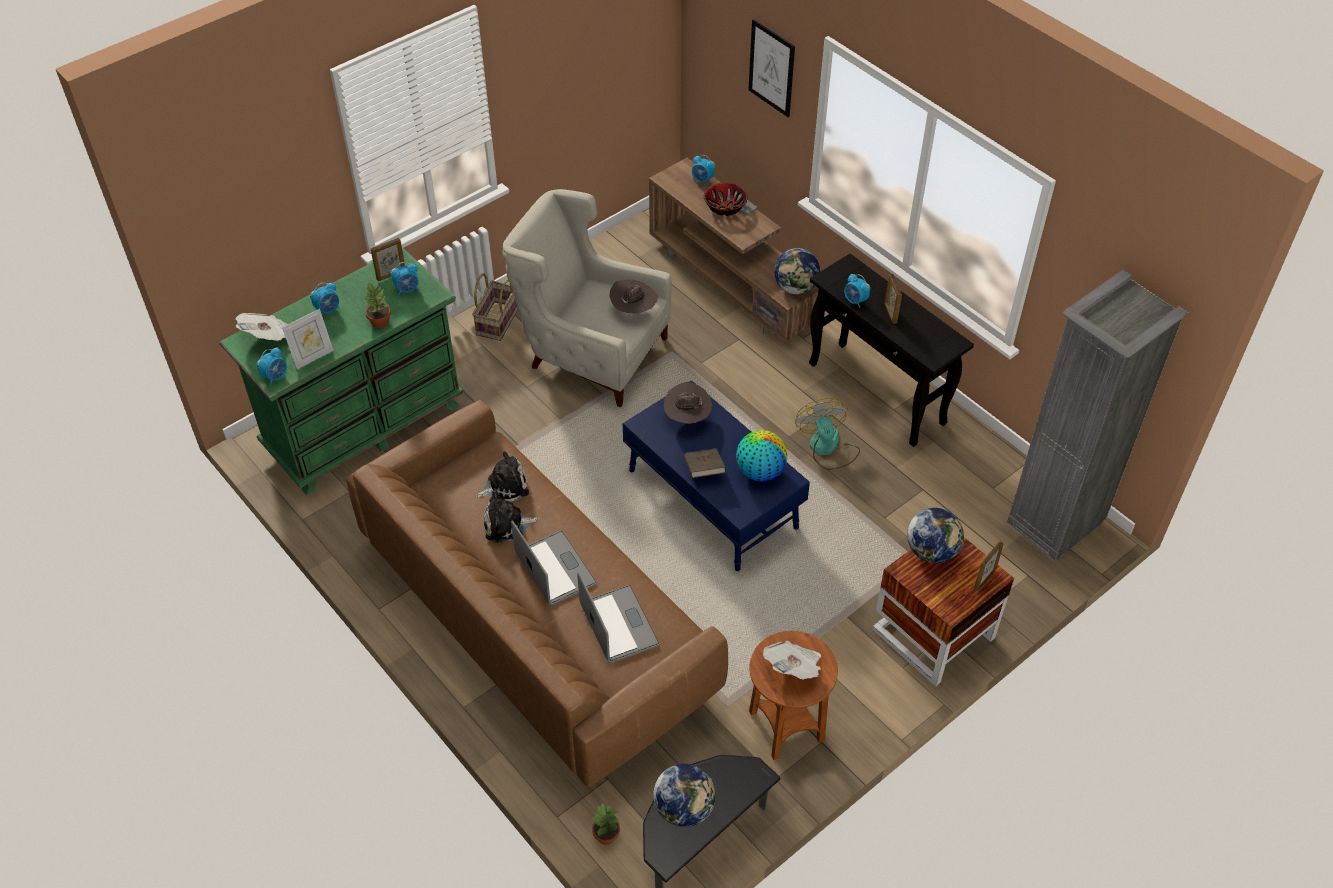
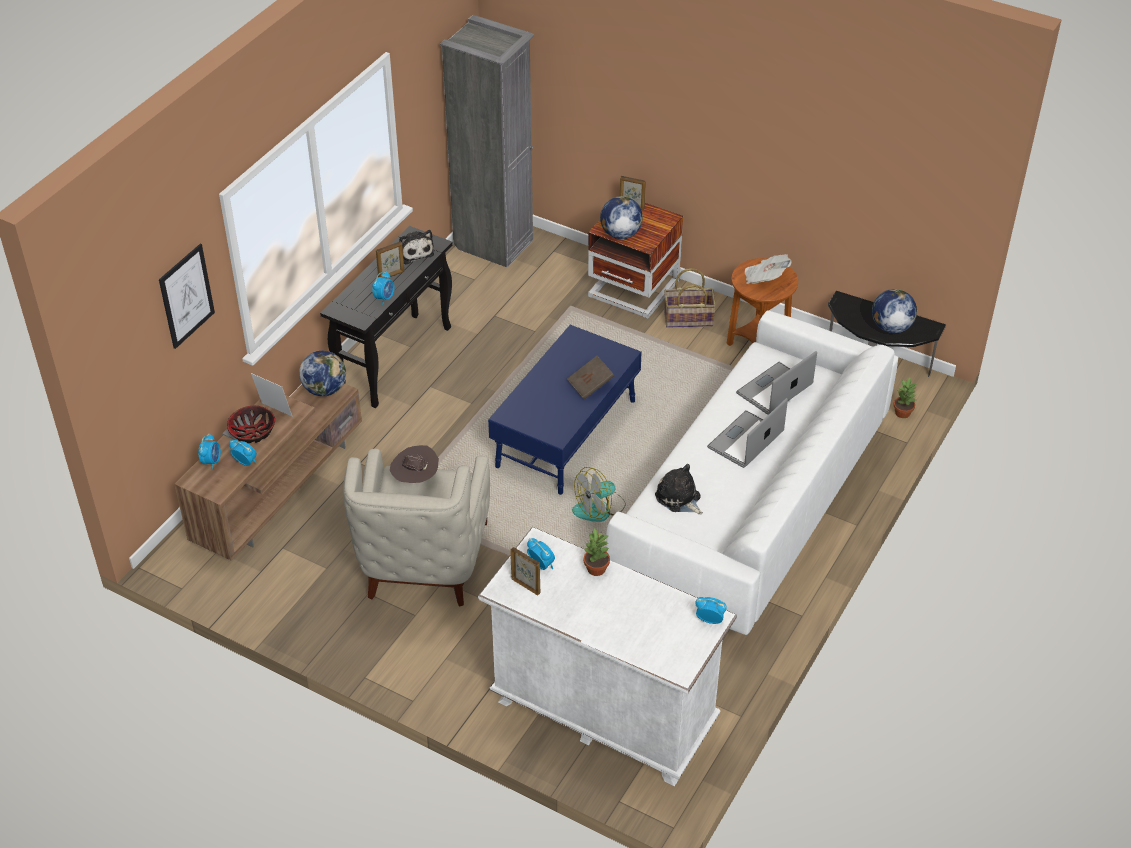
camera: 110 degrees left, 5 degrees down
green dresser [219,247,464,496] -> white dresser [478,527,737,786]
newspaper [236,313,288,341] -> none
picture frame [282,309,333,369] -> picture frame moved to [251,373,292,416]
alarm clock [310,282,339,315] -> alarm clock moved to [229,440,257,466]
brown sofa [346,400,728,787] -> white sofa [605,310,898,635]
basket [472,273,518,341] -> basket moved to [664,268,716,328]
plush toy [484,490,539,543] -> plush toy moved to [399,230,434,264]
brown hat [664,382,712,424] -> none
globe [736,430,788,481] -> none
fan [795,398,860,470] -> fan moved to [572,467,626,522]

